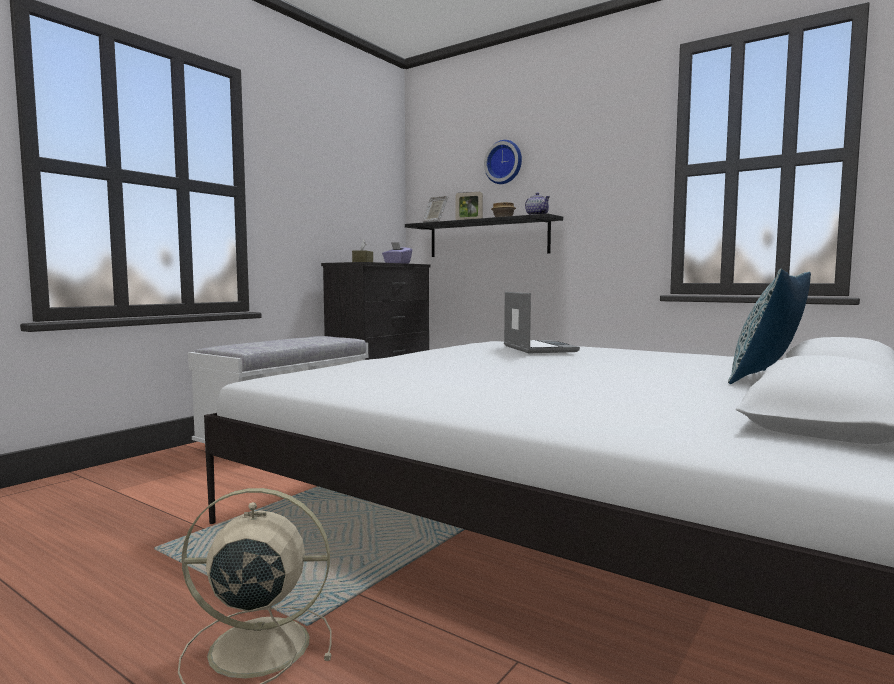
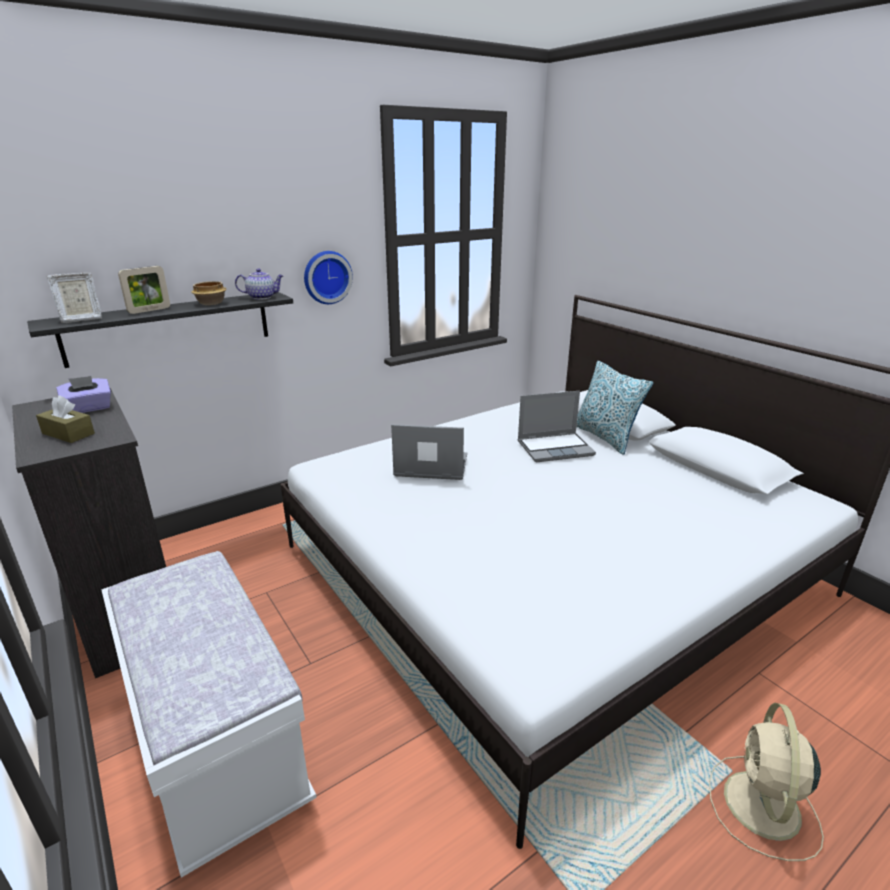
camera: 70 degrees left, 20 degrees up
wall clock [484,140,522,184] -> wall clock moved to [304,251,353,304]
none -> laptop [518,391,596,462]

